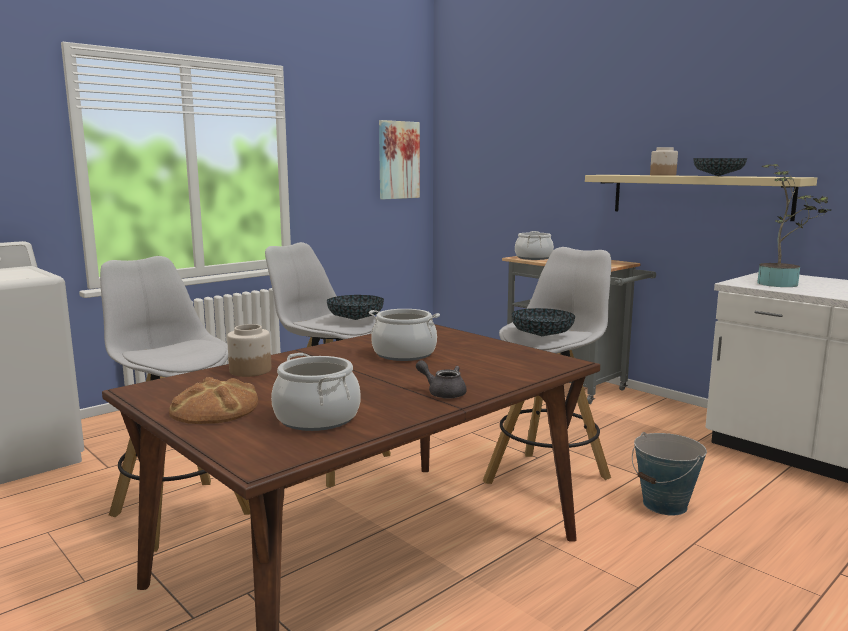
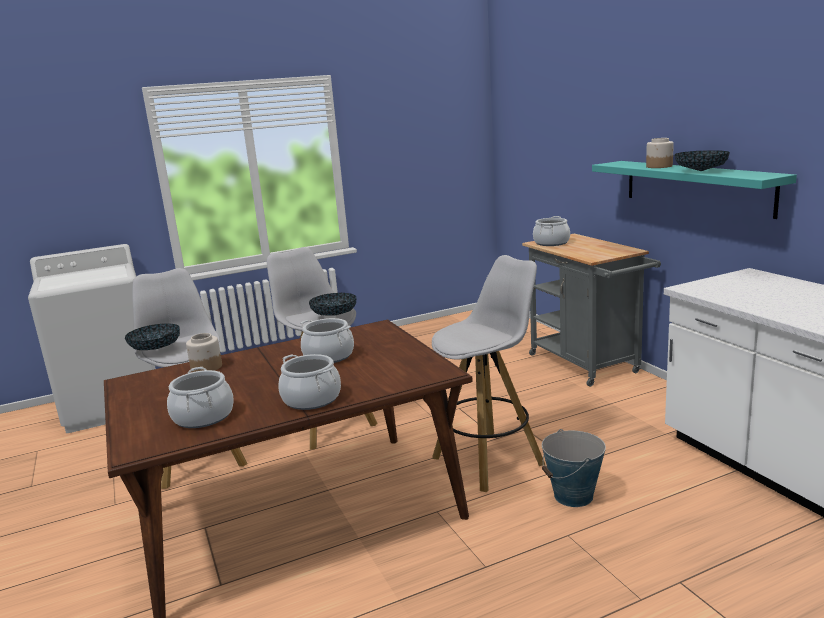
camera: 20 degrees right, 5 degrees up
bread [169,377,258,424] -> none
picture [379,120,420,199] -> none
grey teapot [416,360,467,399] -> cooking pot [278,354,341,410]
bowl [511,308,575,336] -> bowl moved to [125,324,180,350]
beige shelf [585,175,817,221] -> turquoise shelf [592,161,797,219]
potted plant [757,164,831,287] -> none

